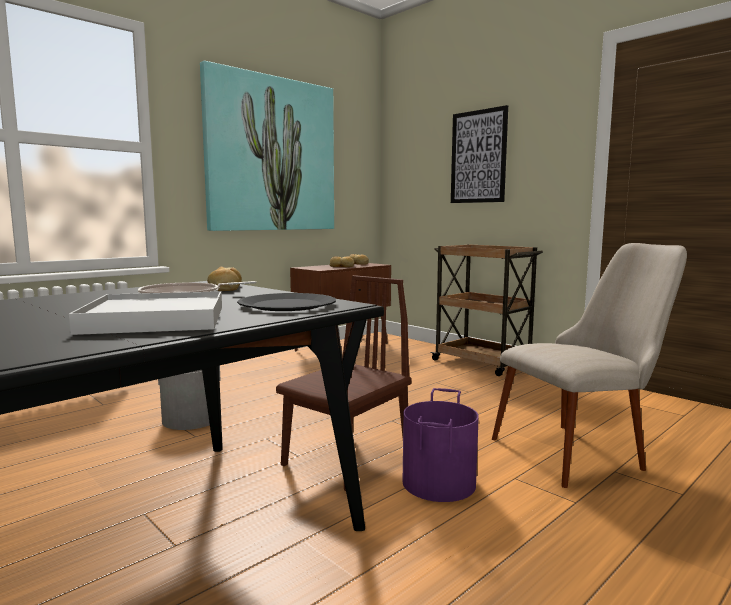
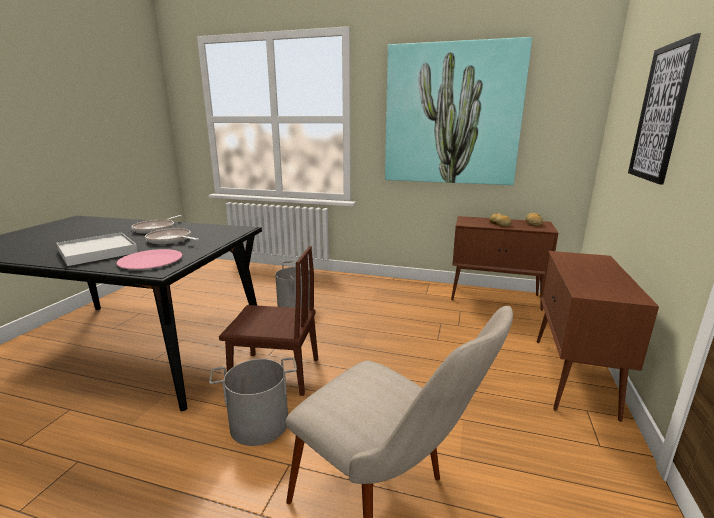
camera: 60 degrees right, 10 degrees up
bread [207,266,242,291] -> none
black plate [237,293,336,311] -> pink plate [117,249,182,269]
purple bucket [403,388,479,502] -> grey bucket [209,357,297,446]
brown cart [430,244,543,376] -> brown cabinet [537,251,659,422]
none -> frying pan [131,215,182,234]

